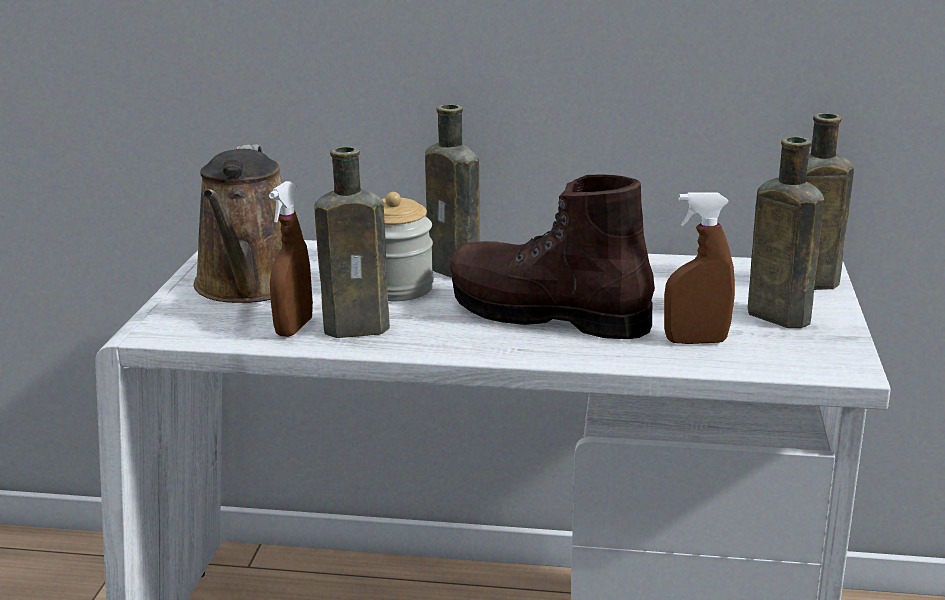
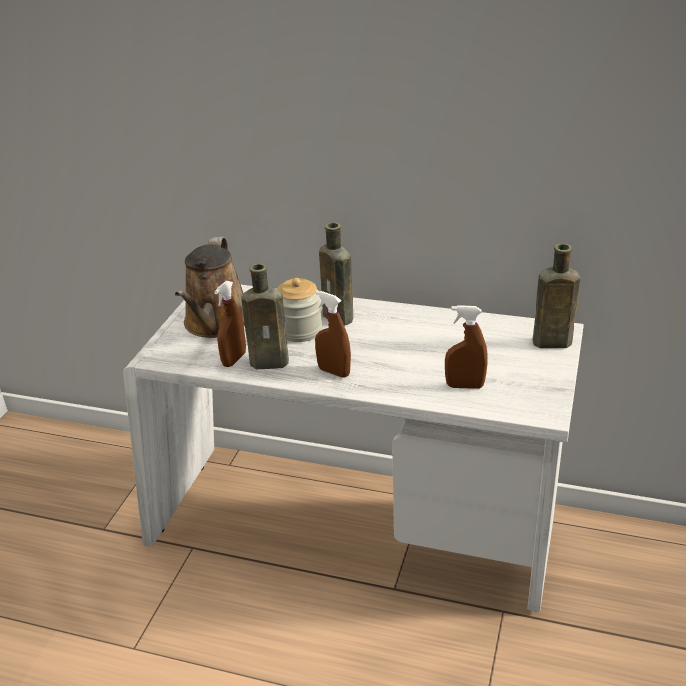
camera: 10 degrees right, 10 degrees up
brown boot [450,174,655,339] -> none
brown bottle [748,136,824,328] -> none
none -> brown spray bottle [315,291,351,378]

